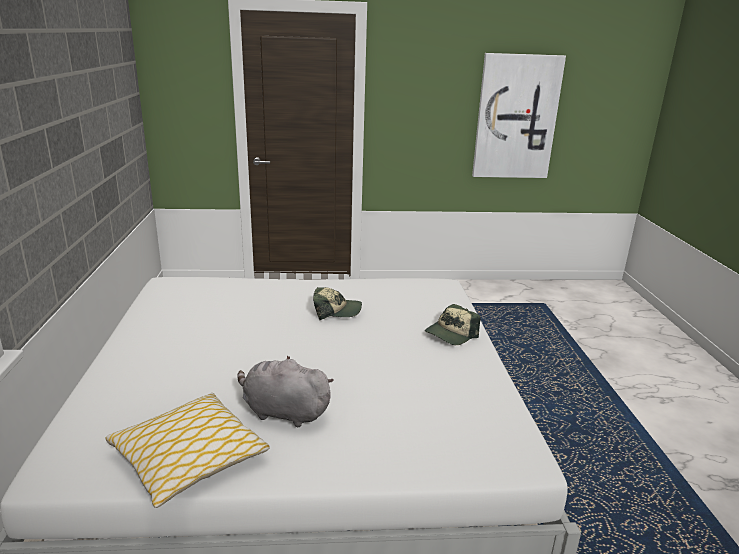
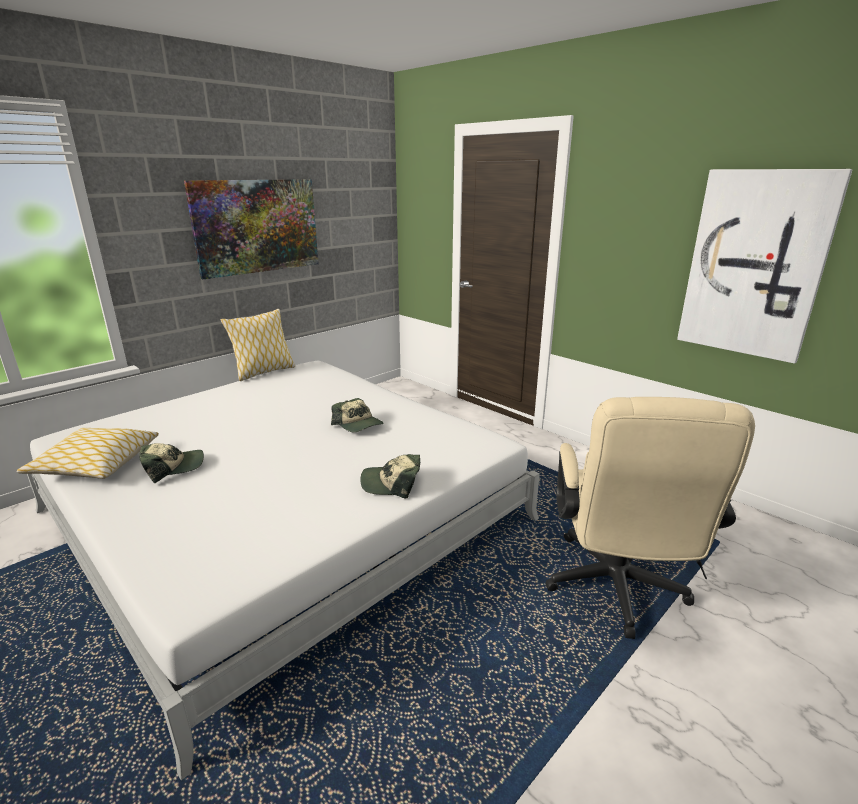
camera: 50 degrees right, 0 degrees up
grey plush toy [237,356,334,427] -> cap [139,443,204,483]
none -> picture [184,179,319,279]
none -> pillow [221,309,295,381]
none -> beige office chair [545,397,755,639]

